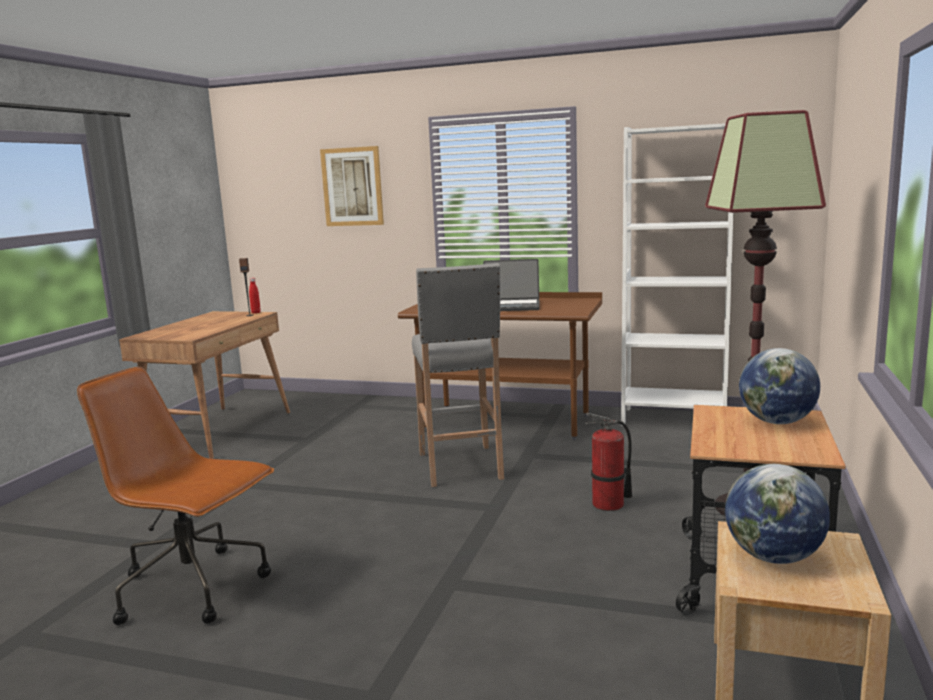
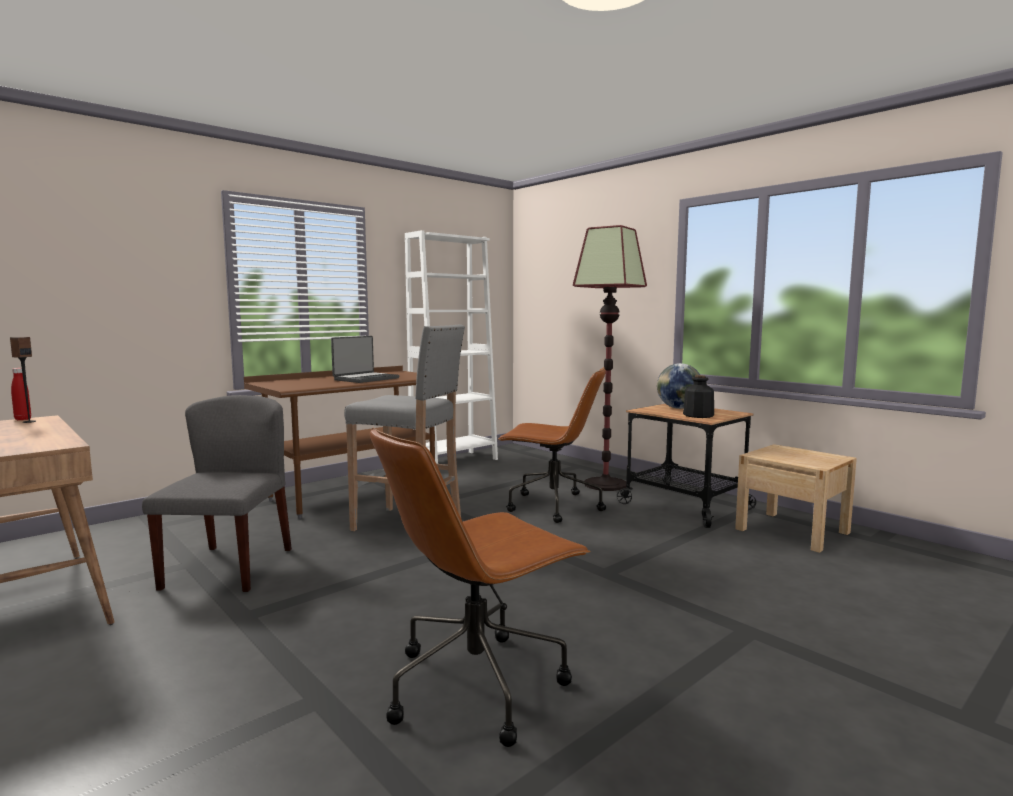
camera: 60 degrees left, 5 degrees down
picture [320,146,384,226] -> none
fire extinguisher [585,413,632,511] -> brown office chair [498,367,606,523]
globe [725,464,830,564] -> none
none -> grey chair [142,395,292,592]
none -> bottle [683,375,714,418]

